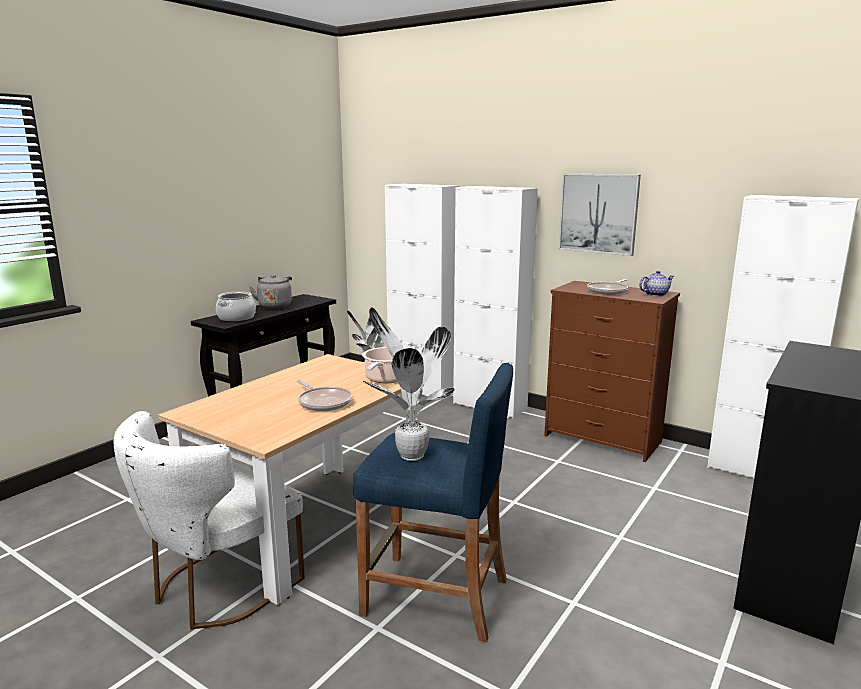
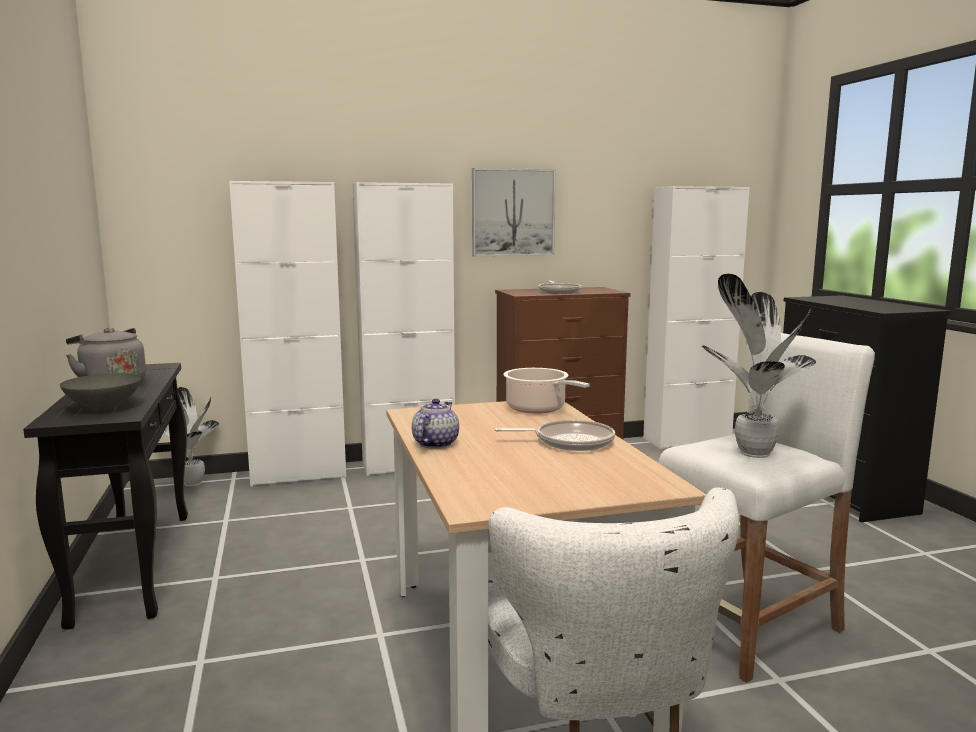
camera: 50 degrees left, 5 degrees down
cooking pot [216,292,256,322] -> grey bowl [60,373,141,410]
blue stool [353,363,513,642] -> white stool [658,333,875,683]
teapot [639,271,674,296] -> teapot moved to [412,399,459,449]

